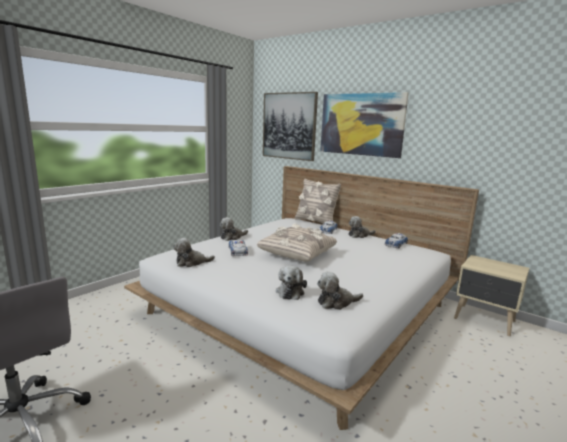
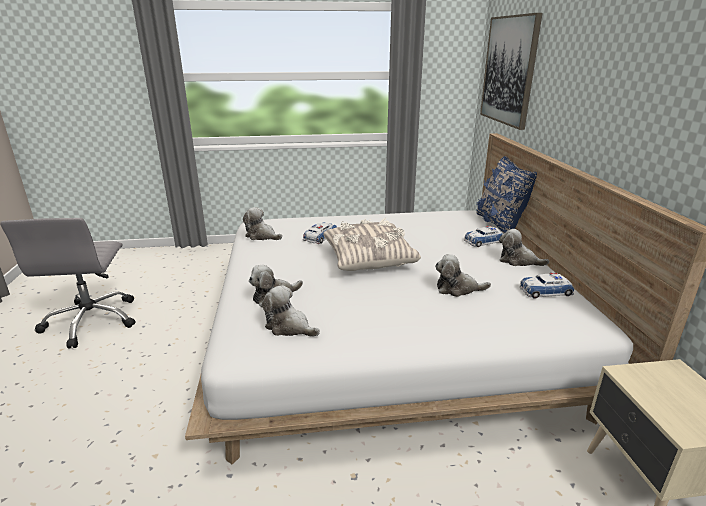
camera: 45 degrees right, 10 degrees up
plush toy [220,217,248,241] -> plush toy moved to [435,254,491,297]
beige pillow [295,179,341,224] -> blue pillow [476,156,537,233]
picture [320,92,409,158] -> none

